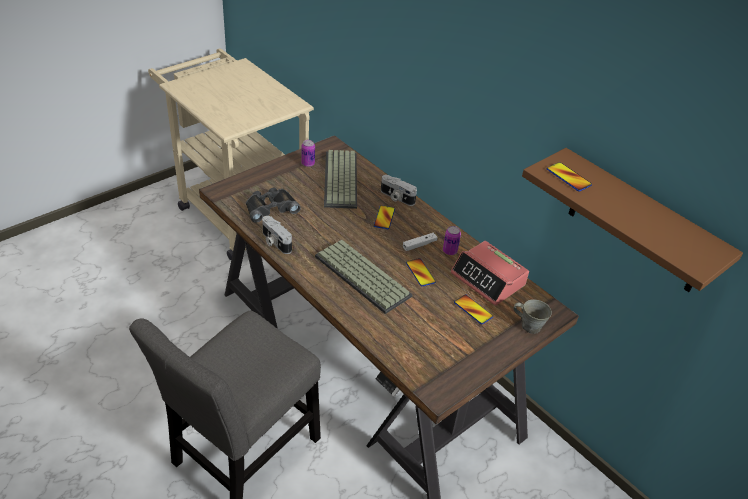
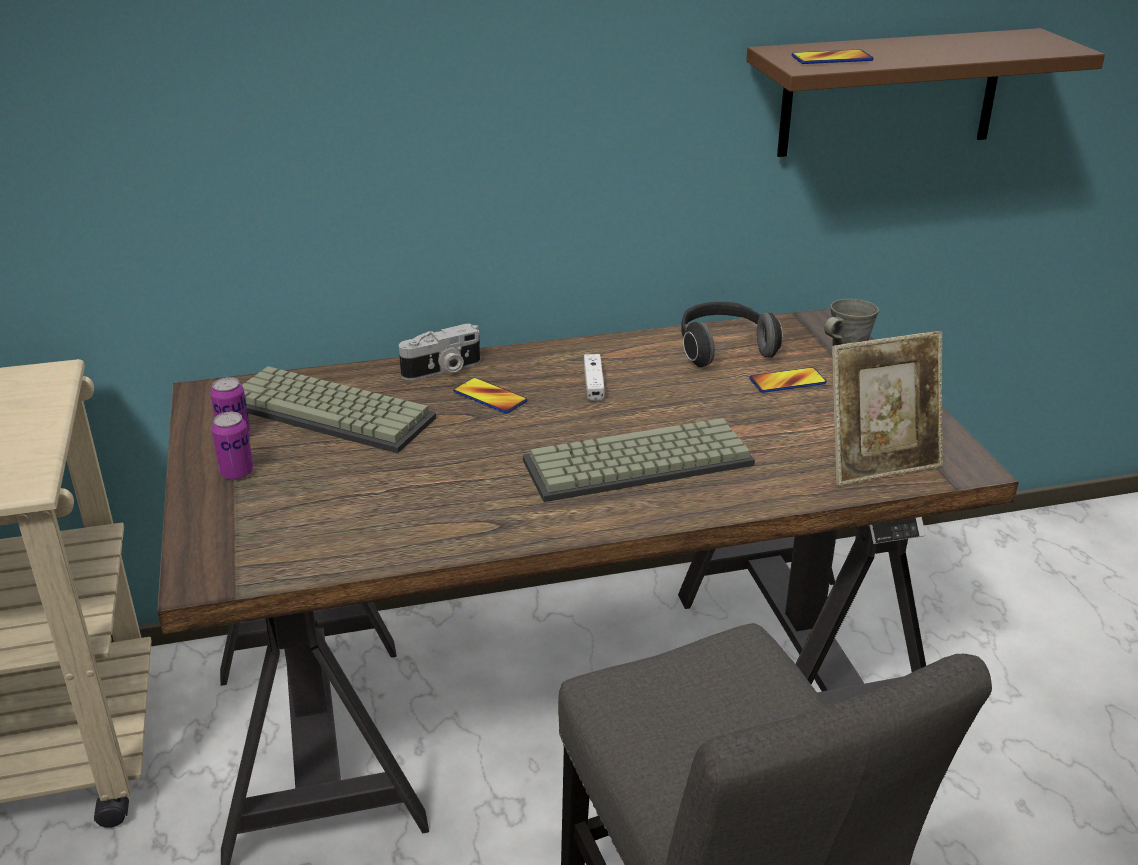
camera: 60 degrees left, 10 degrees down
black binoculars [246,188,301,223] -> none
camera [262,216,292,254] -> none
phone [406,258,436,286] -> none
can [443,226,461,255] -> can moved to [211,412,254,480]
alarm clock [451,241,529,306] -> headphones [681,302,783,367]
none -> picture frame [832,331,943,486]

